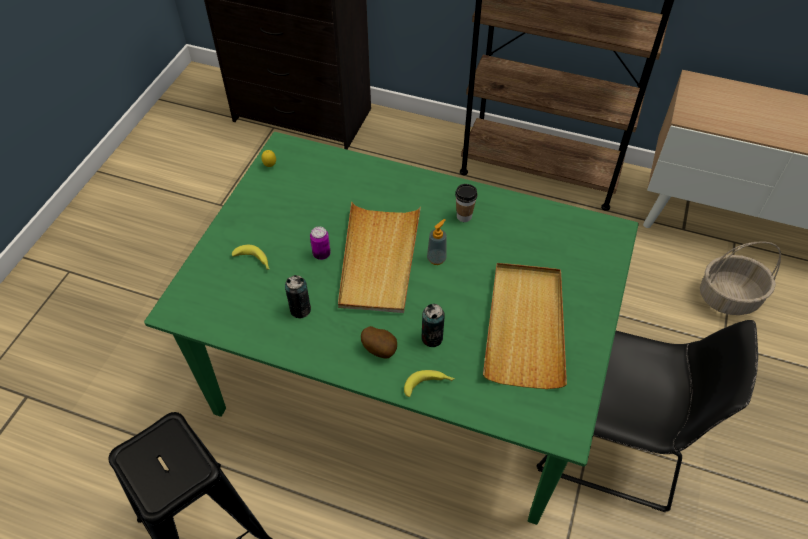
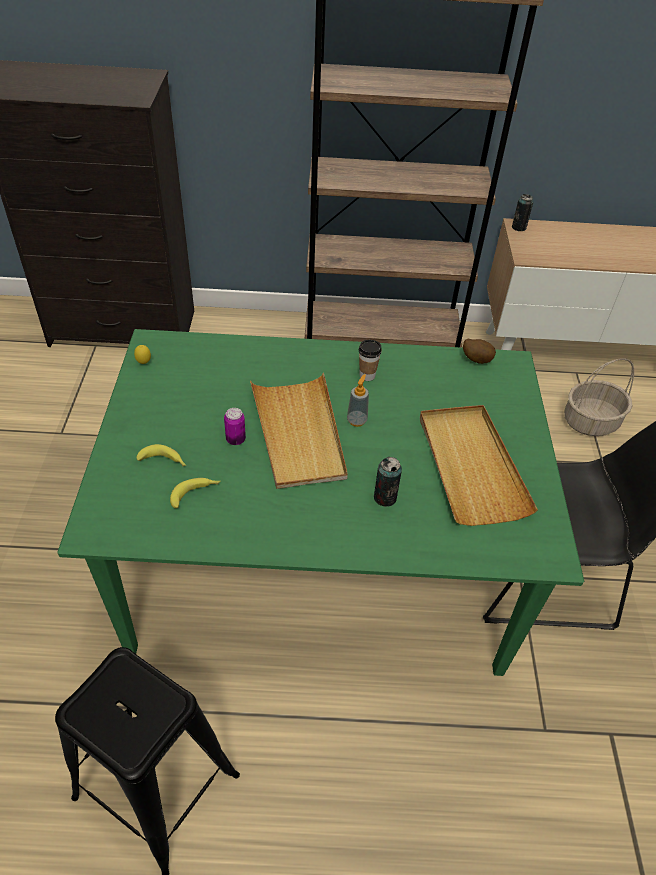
camera: 20 degrees left, 5 degrees down
can [285,275,311,318] -> can moved to [512,194,534,231]
potato [361,326,397,358] -> potato moved to [463,338,496,364]
banana [404,370,455,397] -> banana moved to [170,478,221,508]

